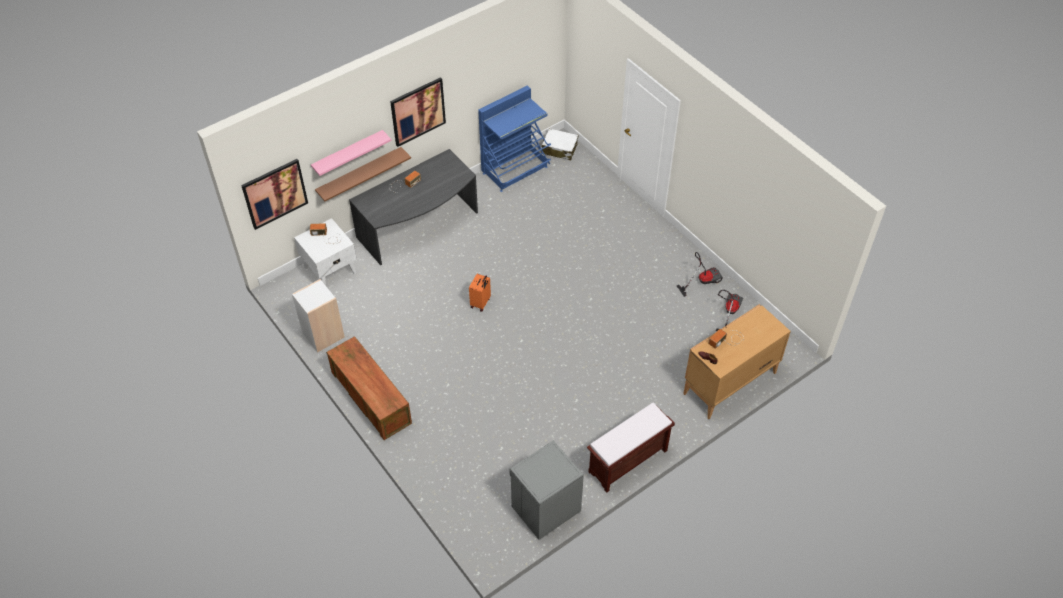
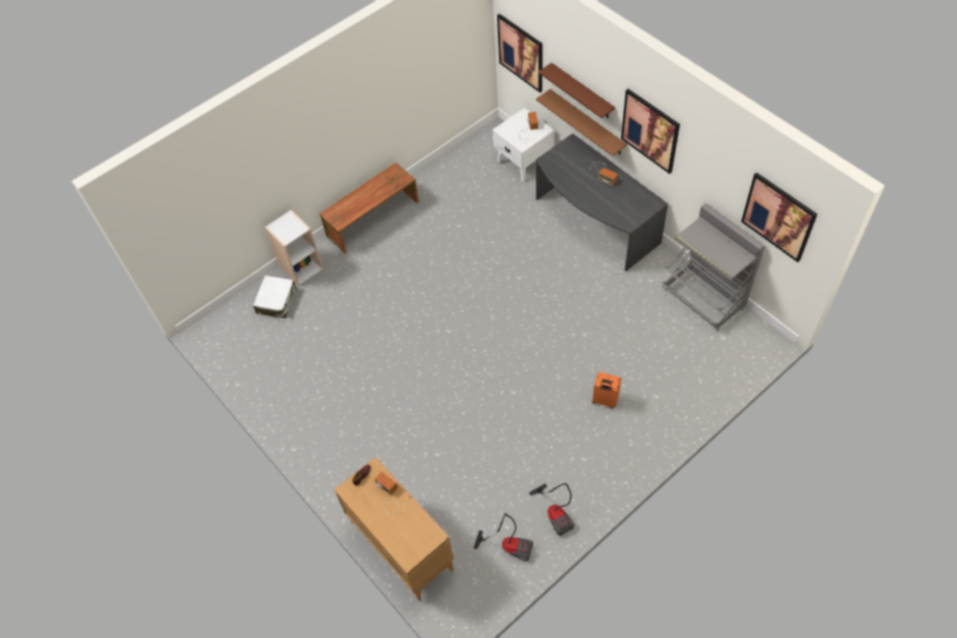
camera: 90 degrees right, 5 degrees up
bookcase [292,279,345,353] -> bookcase moved to [265,210,323,286]
pink shelf [311,130,391,176] -> brown shelf [539,63,615,118]
orange suitcase [469,274,491,312] -> orange suitcase moved to [592,372,621,408]
blue shoe rack [478,86,551,192] -> grey shoe rack [662,203,765,332]
grey washing machine [509,441,584,540] -> none
white suitcase [542,128,578,160] -> white suitcase moved to [253,276,297,318]
brown bench [587,403,675,493] -> none
none -> picture [741,172,818,262]

